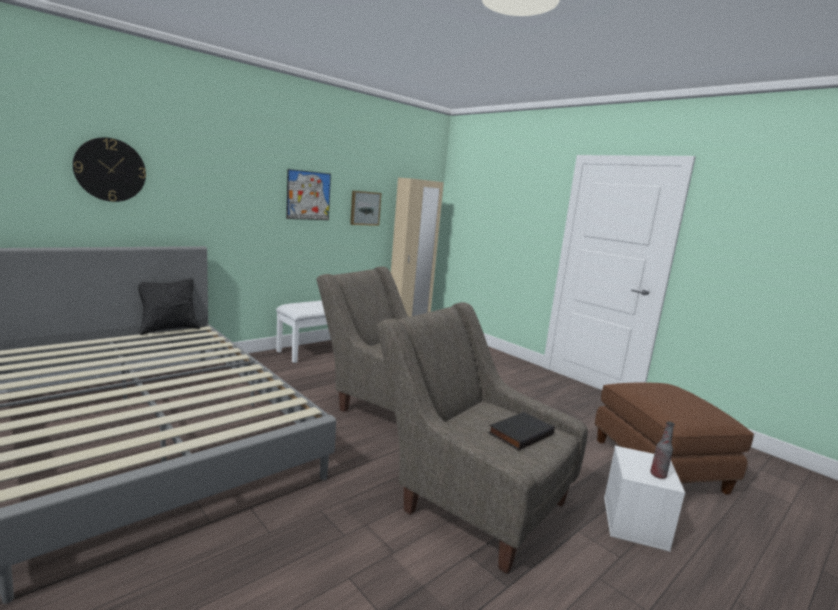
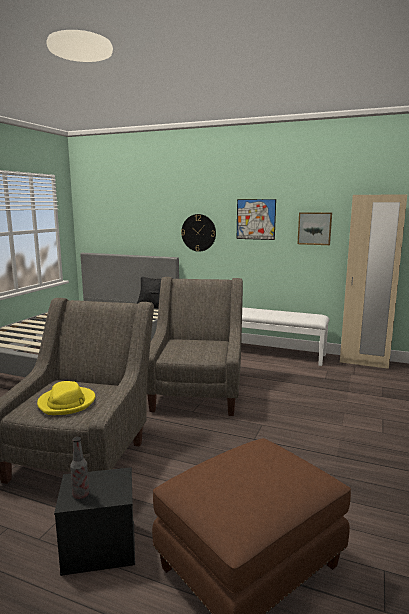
camera: 65 degrees right, 0 degrees up
wall clock [73,137,146,202] -> wall clock moved to [181,214,216,252]
black book [488,412,555,451] -> yellow hat [37,381,95,415]
white storage box [604,446,685,552] -> black storage box [54,467,135,576]

